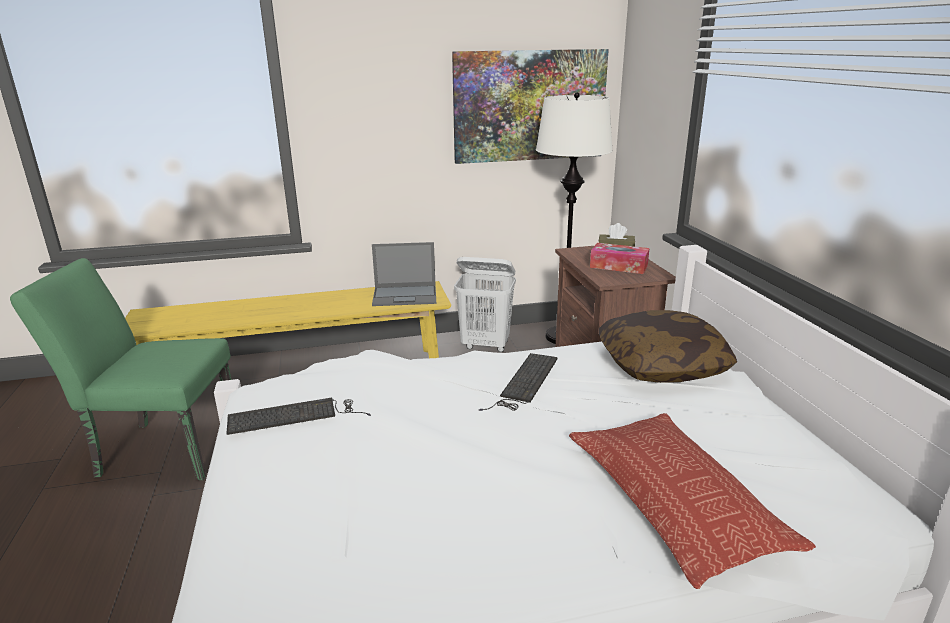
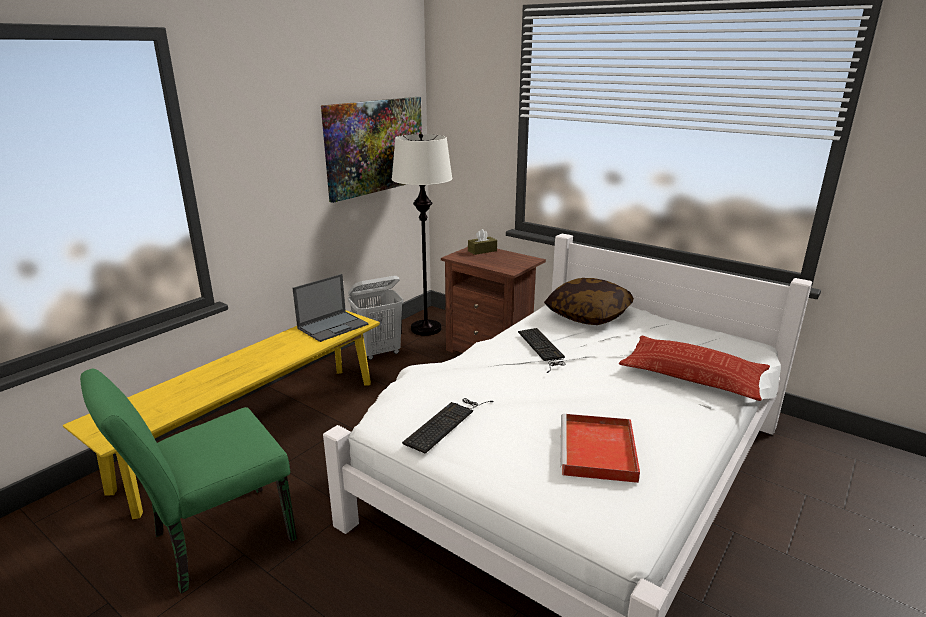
camera: 40 degrees left, 0 degrees up
tissue box [590,243,650,274] -> none
none -> red tray [560,414,640,483]

